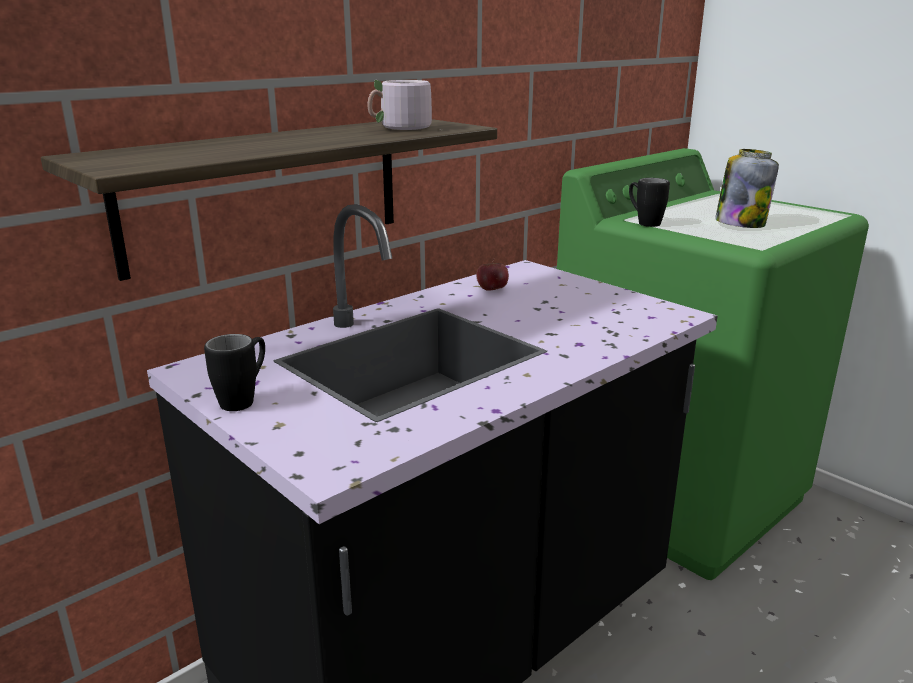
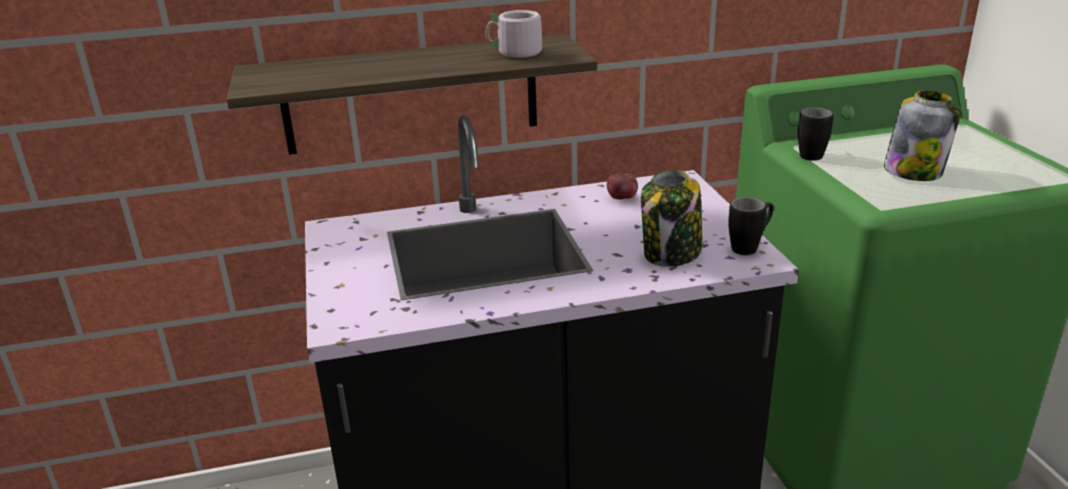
camera: 30 degrees right, 5 degrees up
black mug [204,334,265,411] -> black mug moved to [728,197,773,255]
none -> jar [641,170,703,267]

